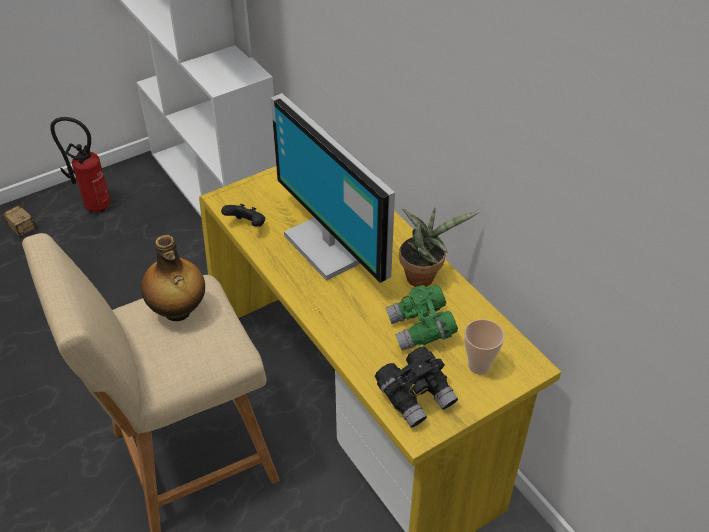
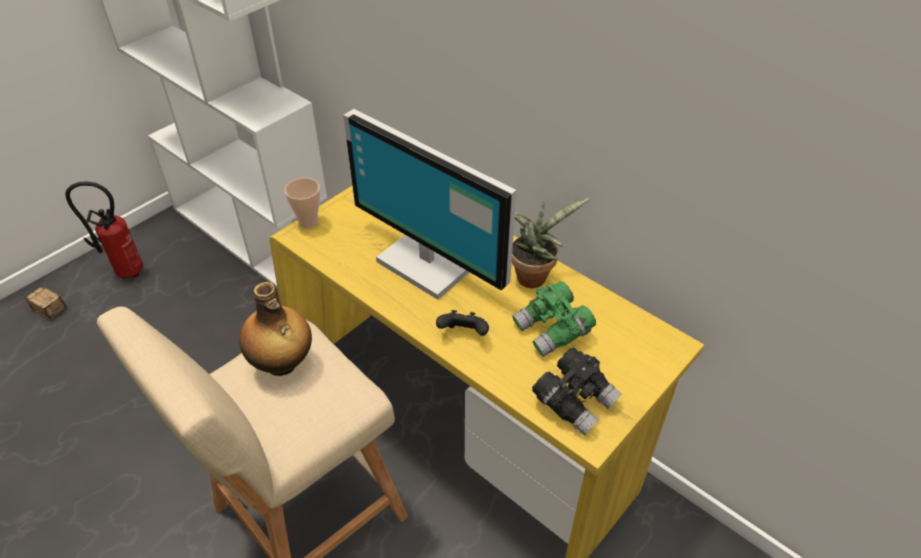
camera: 15 degrees left, 0 degrees up
black game controller [221,204,265,227] -> black game controller moved to [436,310,489,336]
cup [464,319,504,375] -> cup moved to [285,178,320,229]

